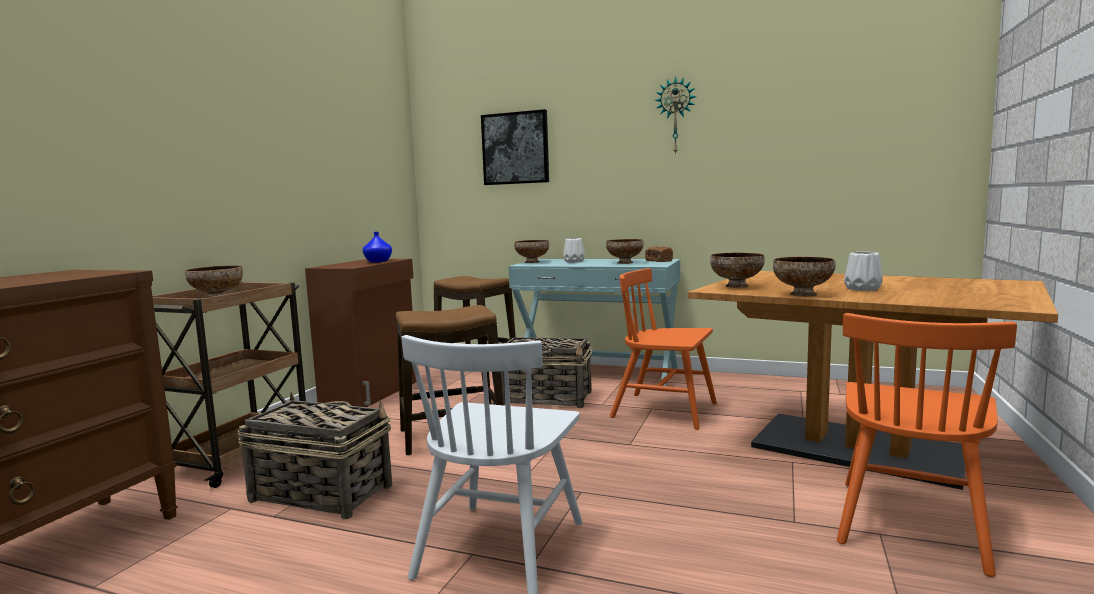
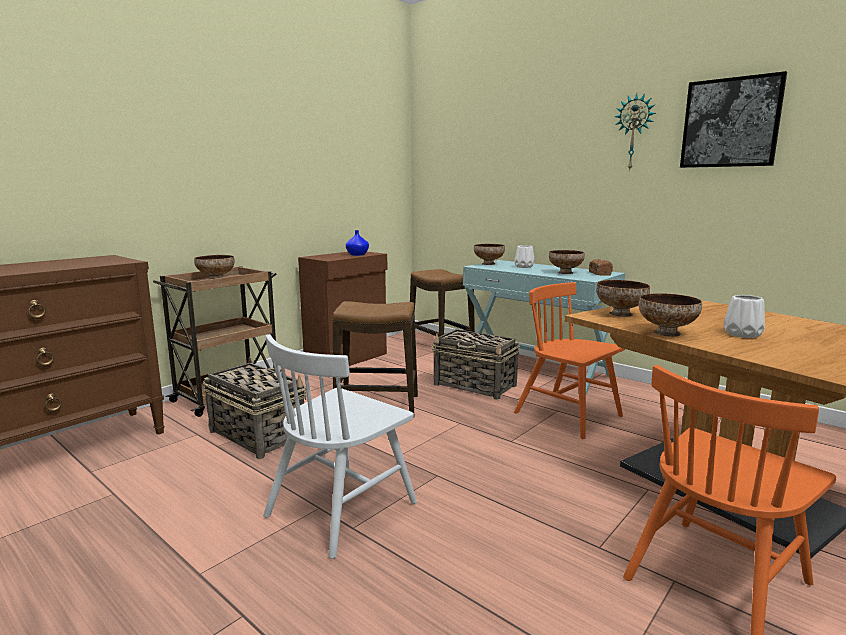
camera: 20 degrees right, 5 degrees up
picture [481,109,549,185] -> picture moved to [680,71,787,168]

